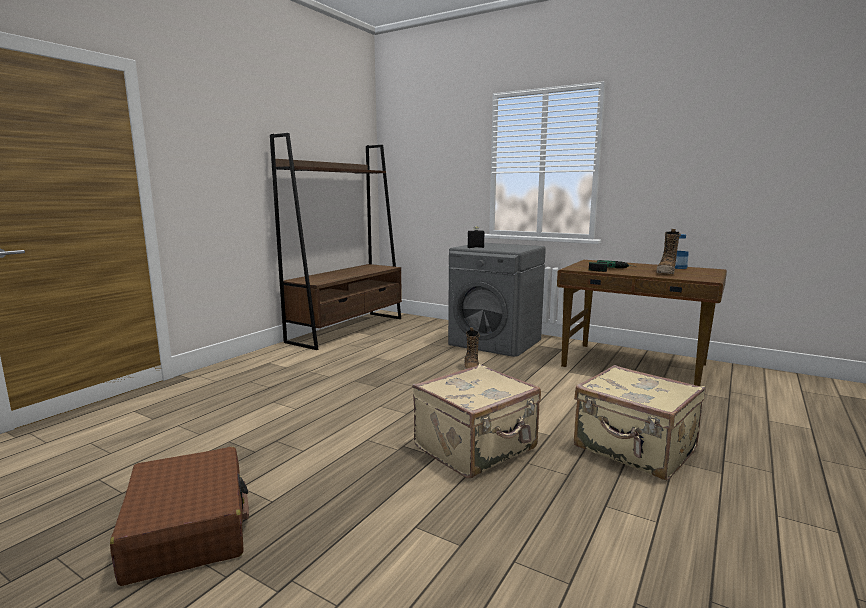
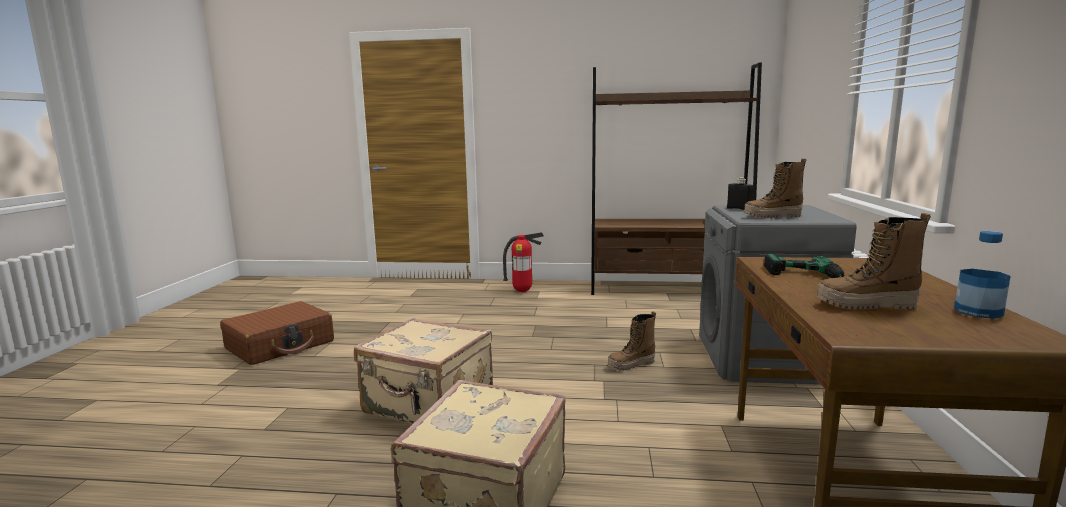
camera: 65 degrees right, 0 degrees up
none -> fire extinguisher [503,232,544,292]
none -> boot [744,158,806,218]

